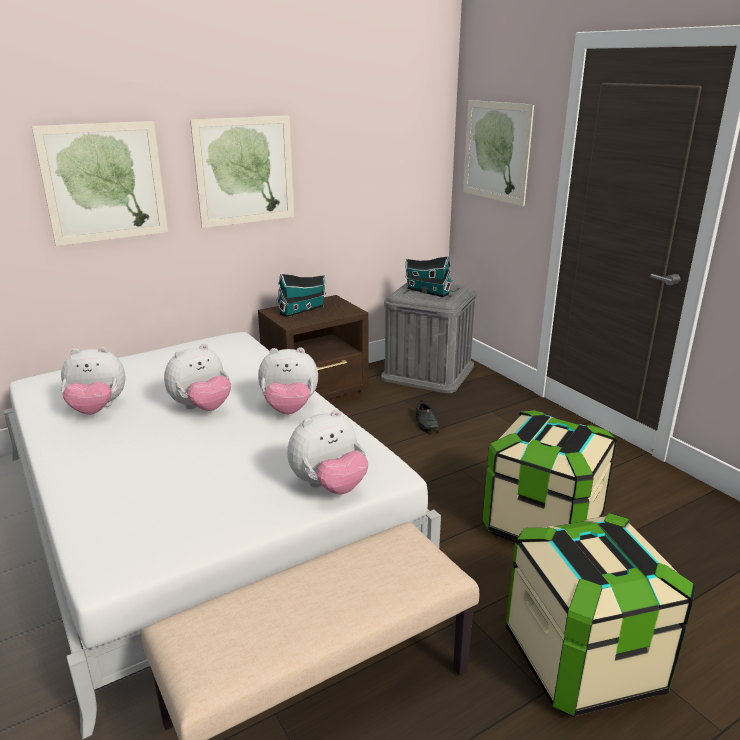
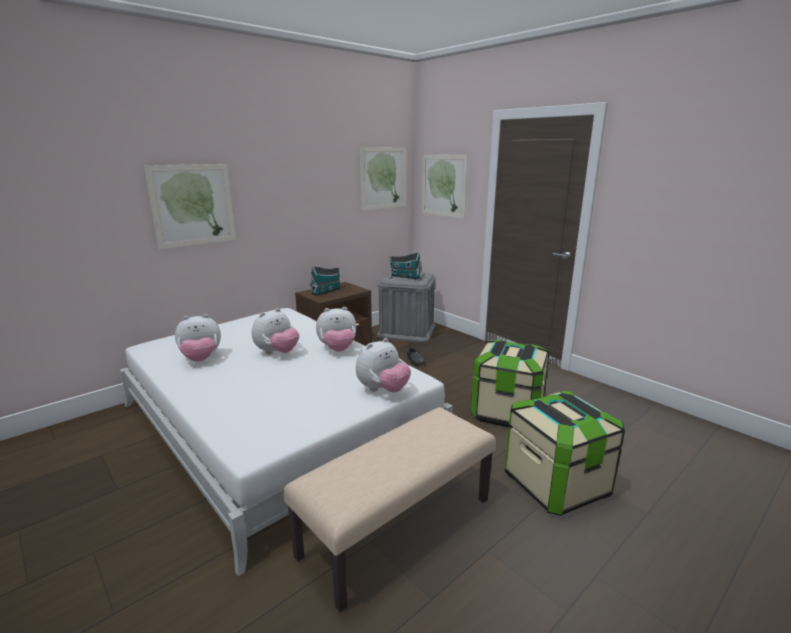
camera: 10 degrees left, 5 degrees down
picture [190,115,294,228] -> picture moved to [360,147,406,211]

